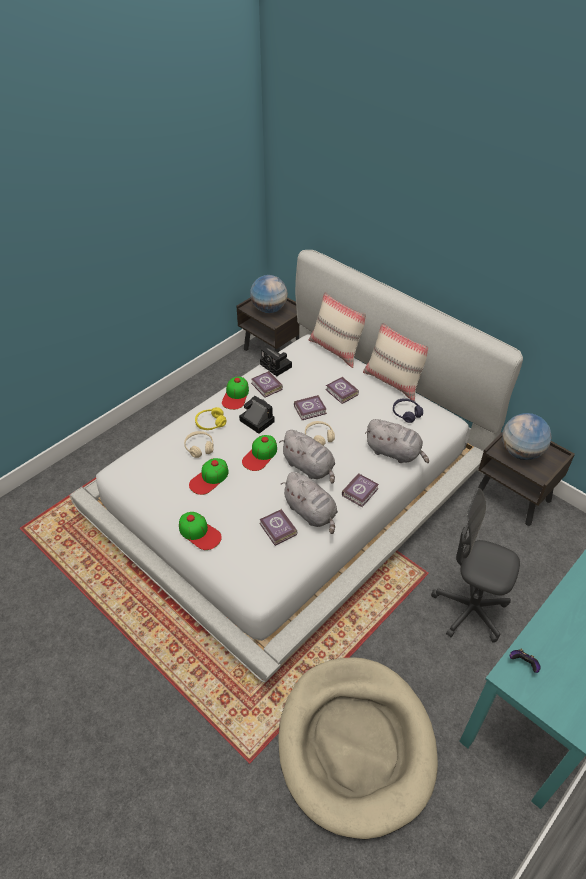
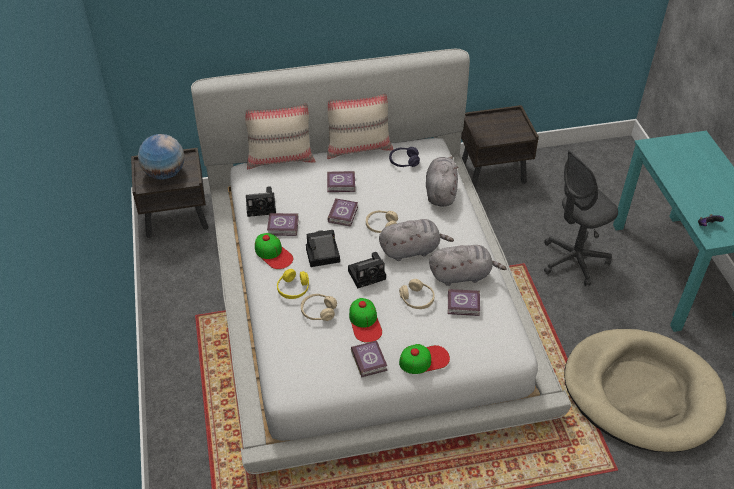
camera: 55 degrees left, 0 degrees up
cap [242,435,277,471] -> camera [348,252,386,288]
book [342,473,379,507] -> book moved to [351,341,387,378]
grey plush toy [365,419,429,463] -> grey plush toy turned 60 degrees counterclockwise [426,156,459,206]
globe [502,413,552,460] -> none
none -> beige headphones [399,279,435,309]

